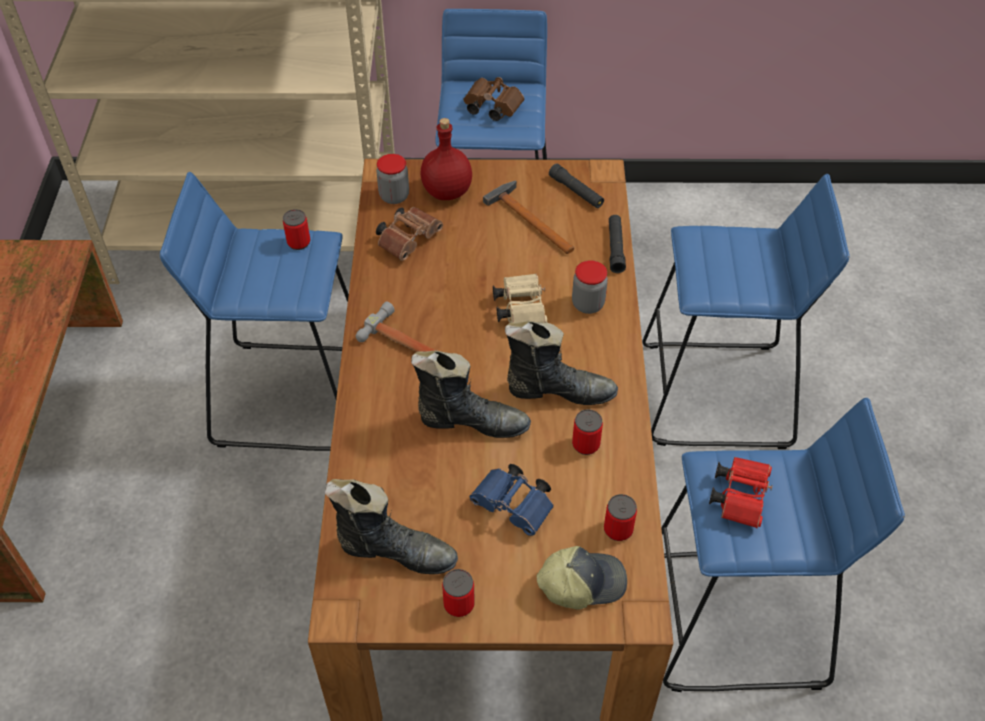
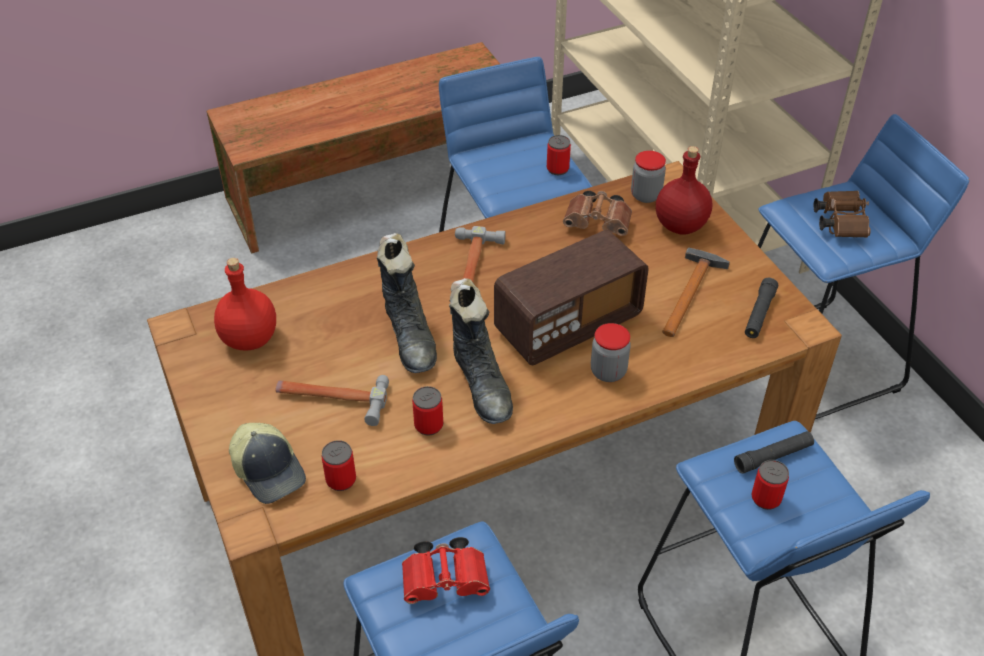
camera: 65 degrees right, 5 degrees down
black boot [325,479,458,574] -> red bottle [214,258,276,351]
can [442,569,475,617] -> can moved to [752,460,789,510]
blue binoculars [470,464,554,536] -> hammer [275,375,389,426]
beige binoculars [493,274,547,323] -> radio [494,230,649,365]
black flashlight [609,215,626,273] -> black flashlight moved to [734,431,814,474]

